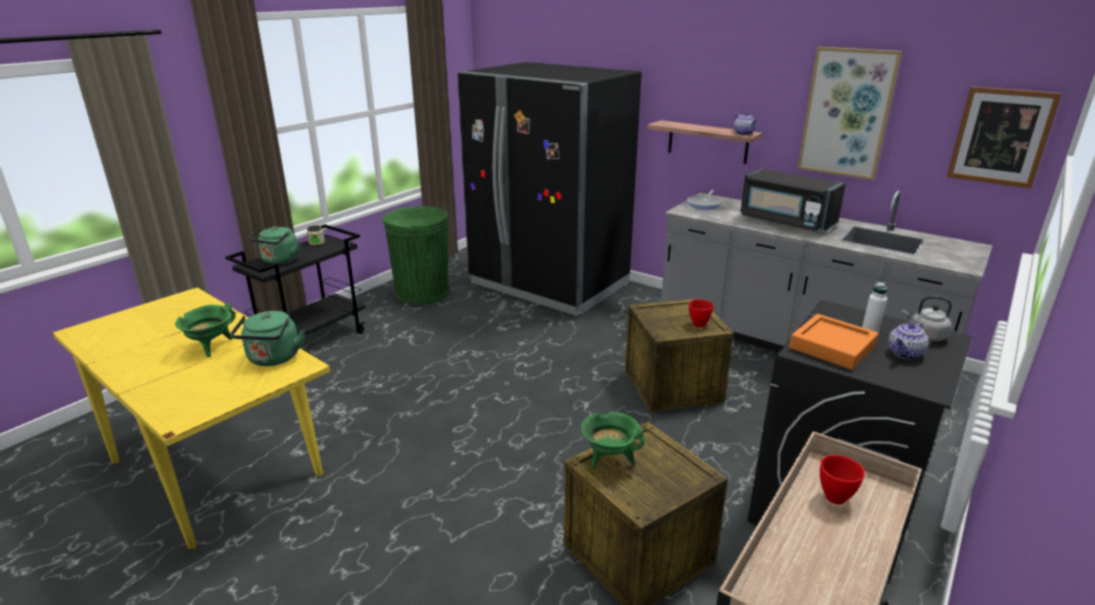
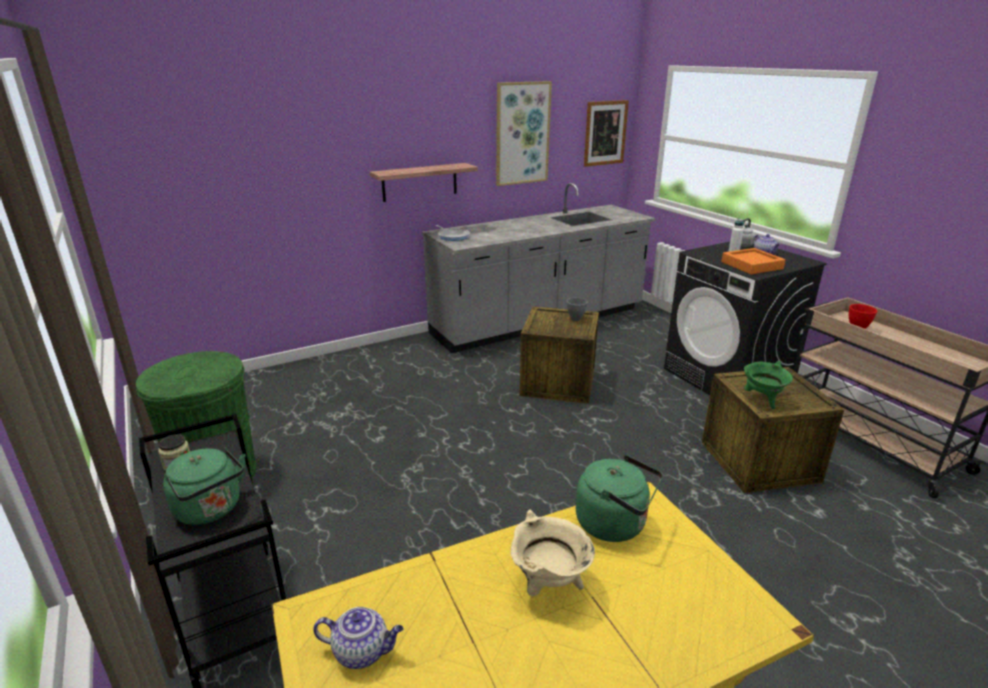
camera: 65 degrees left, 0 degrees up
green cooking pot [175,303,236,357] -> beige cooking pot [511,510,595,596]
black fridge [457,62,642,316] -> none
red bowl [689,299,714,327] -> grey bowl [567,297,588,321]
teapot [734,112,757,135] -> teapot moved to [313,607,403,669]
black microwave [740,168,846,232] -> none

